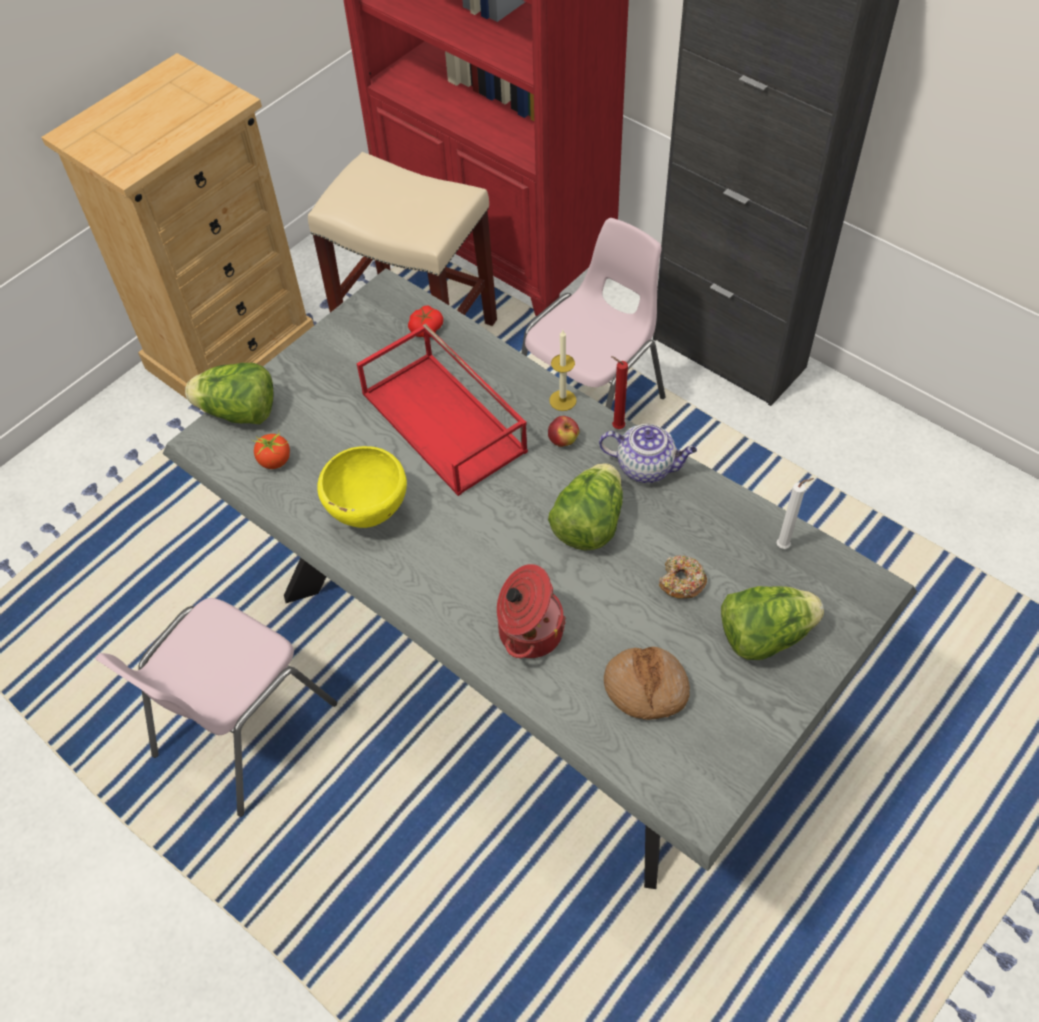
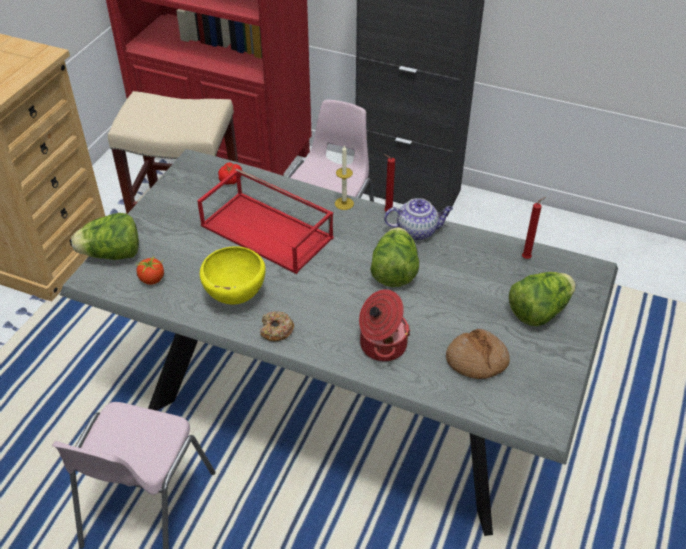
camera: 20 degrees left, 10 degrees down
apple [548,416,579,447] -> none
donut [658,556,707,599] -> donut moved to [260,311,295,341]
white candle [777,478,814,549] -> red candle [522,197,546,259]

